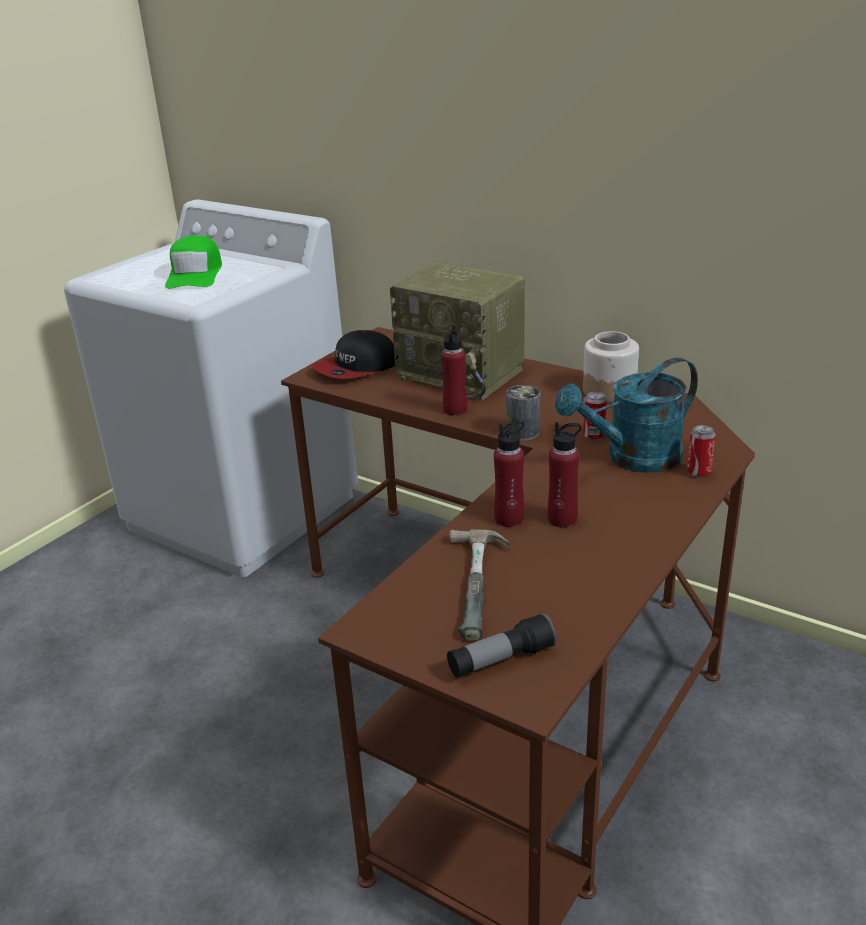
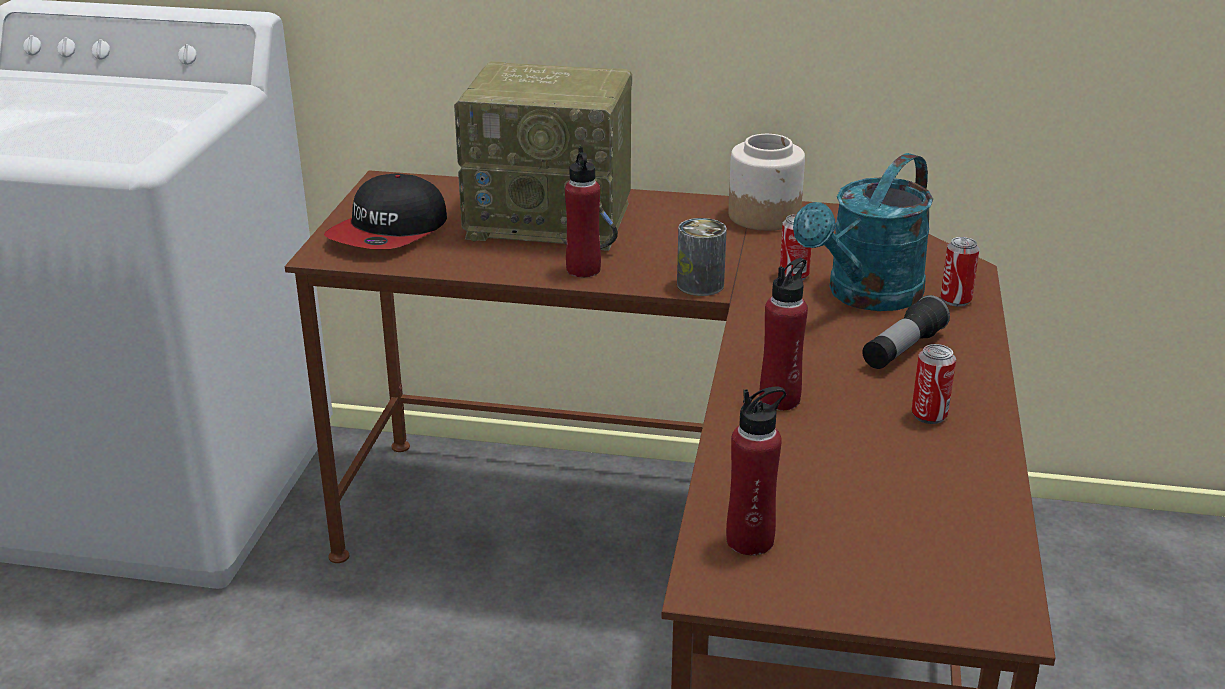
camera: 25 degrees left, 0 degrees up
green cap [165,235,222,289] -> none
flashlight [447,613,557,678] -> flashlight moved to [862,295,950,369]
hammer [449,529,509,641] -> none
red bottle [547,422,581,528] -> red bottle moved to [726,387,786,555]
none -> can [912,344,956,424]

